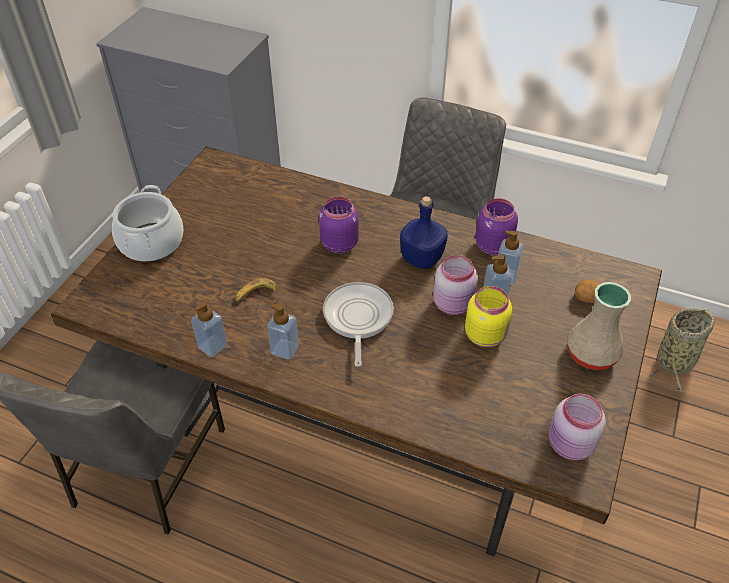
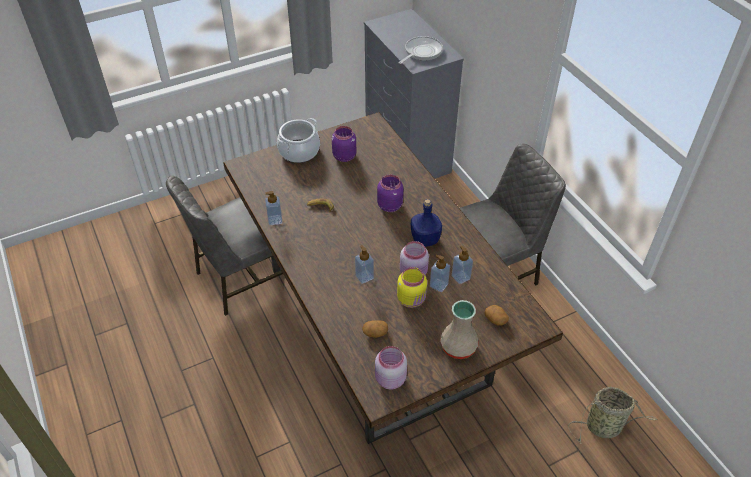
camera: 40 degrees right, 0 degrees up
soap dispenser [267,304,299,360] -> soap dispenser moved to [355,245,374,284]
frying pan [323,282,394,367] -> frying pan moved to [398,36,443,64]
purple jar [475,198,518,255] -> purple jar moved to [332,126,356,162]
none -> potato [362,320,388,338]

